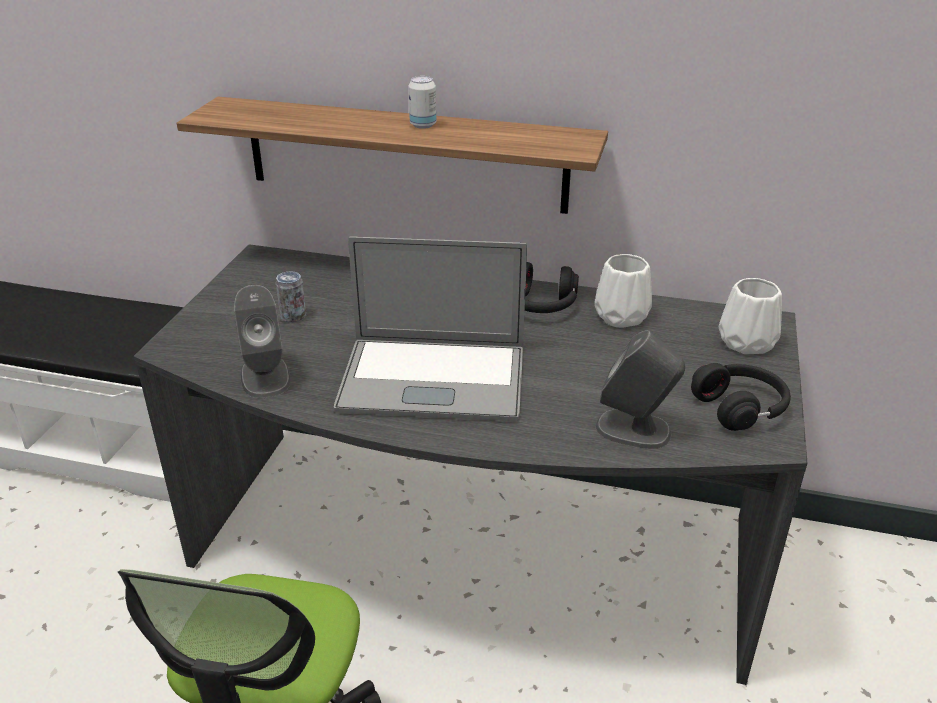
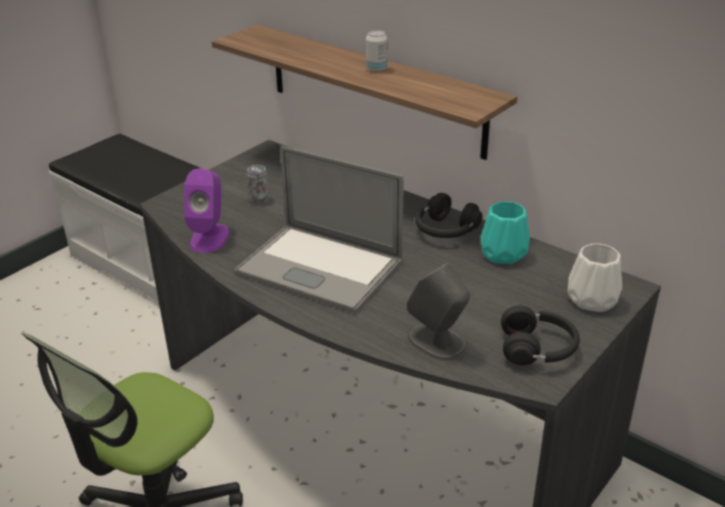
camera: 25 degrees right, 0 degrees up
grey speaker [234,285,290,398] -> purple speaker [184,168,230,253]
white vase [595,254,652,327] -> turquoise vase [481,201,530,264]

